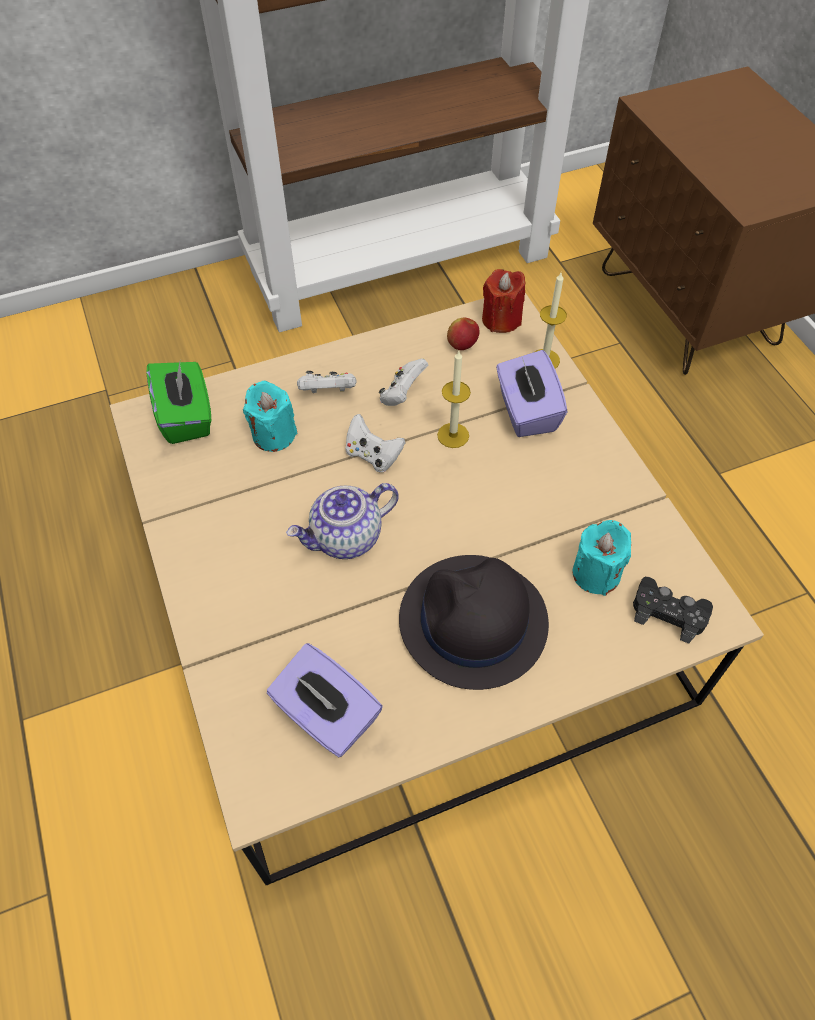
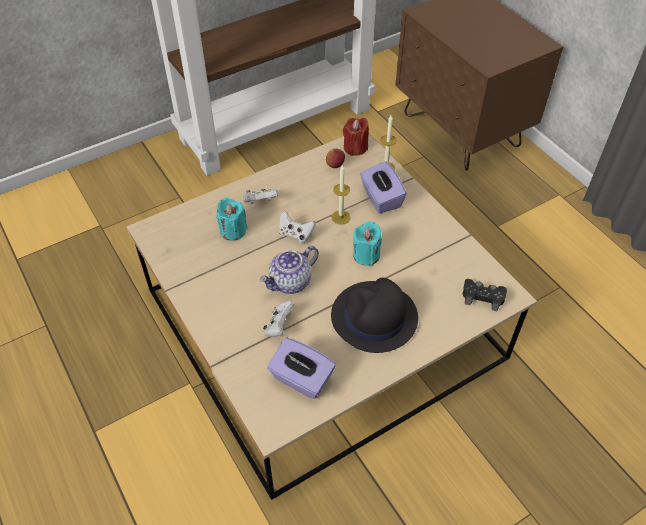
camera: 10 degrees left, 5 degrees down
green tissue box [147,362,212,444] -> none
white game controller [379,358,429,406] -> white game controller moved to [263,300,295,337]
turquoise candle [573,520,631,596] -> turquoise candle moved to [353,222,382,266]

